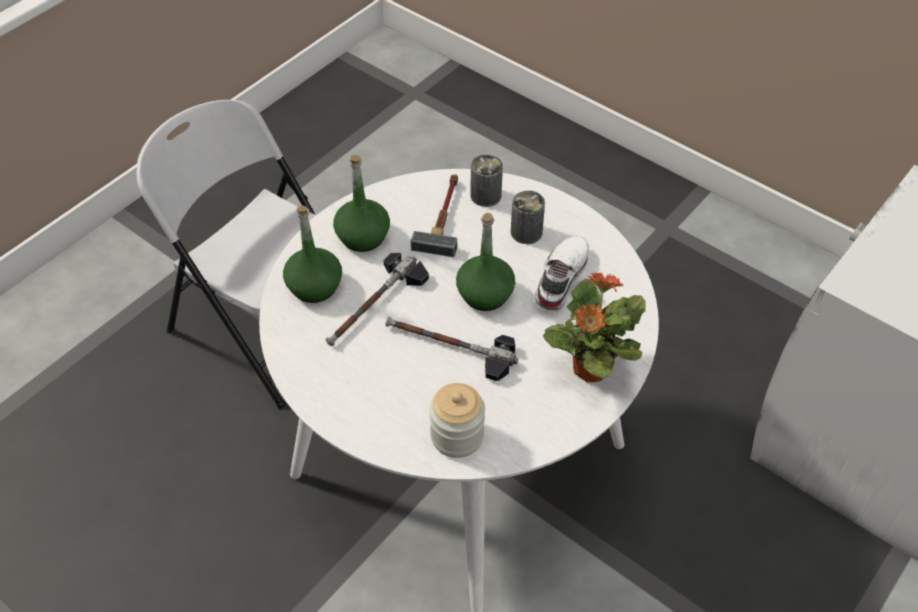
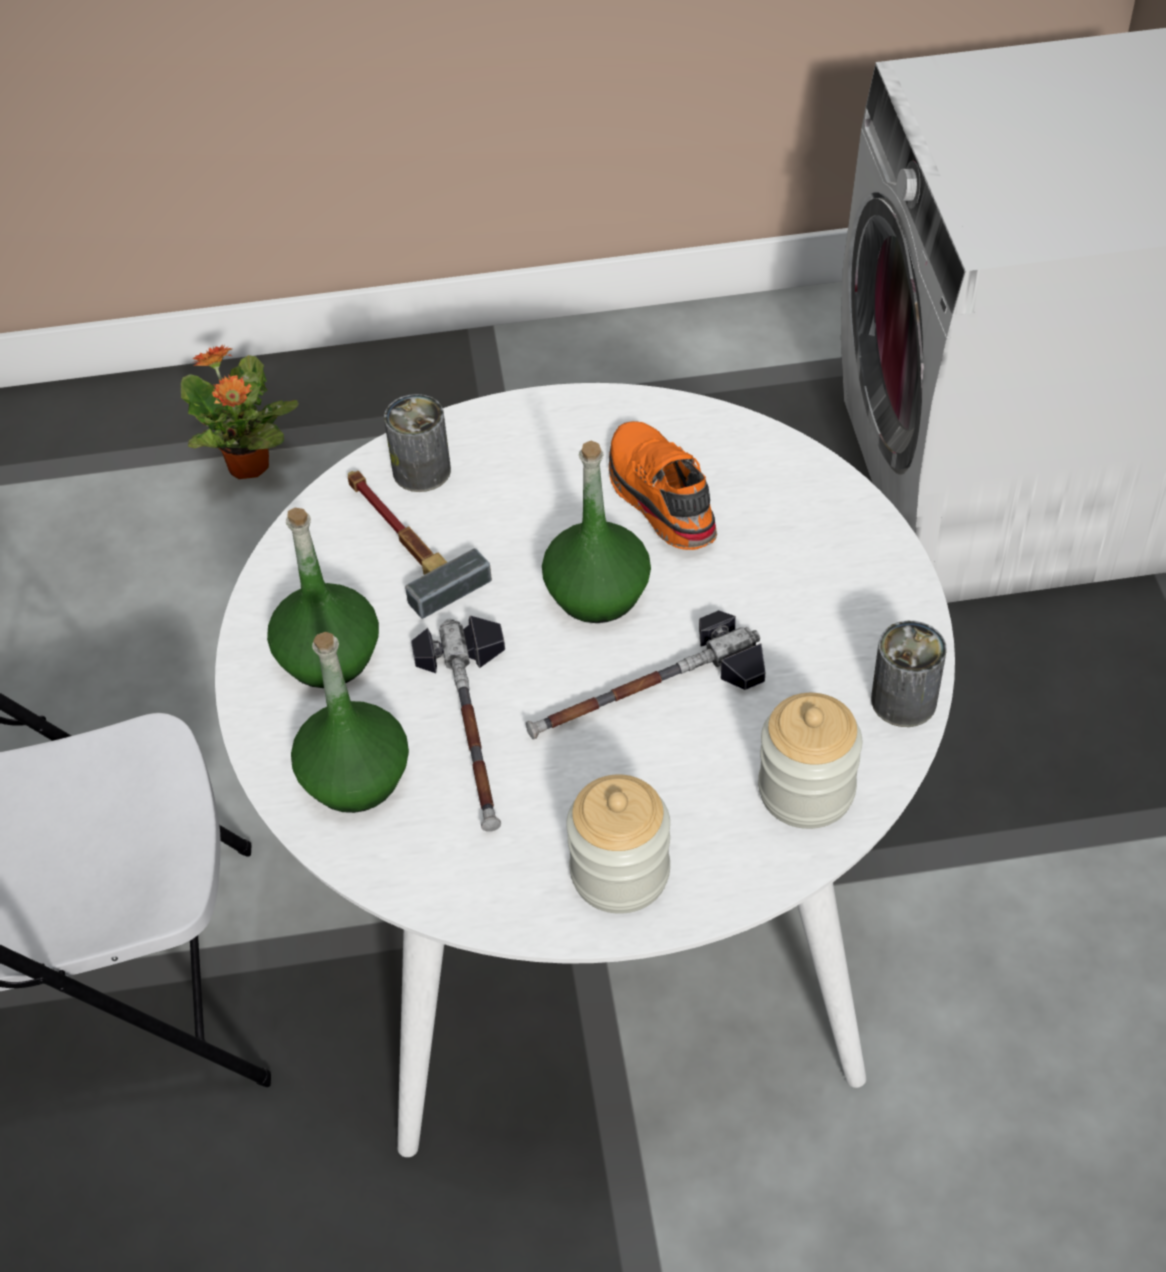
camera: 45 degrees left, 0 degrees up
can [511,191,545,244] -> can moved to [871,621,947,727]
white shoe [534,236,589,312] -> orange shoe [609,421,717,550]
potted plant [543,273,646,382] -> potted plant moved to [181,345,299,479]
none -> jar [566,774,670,914]

